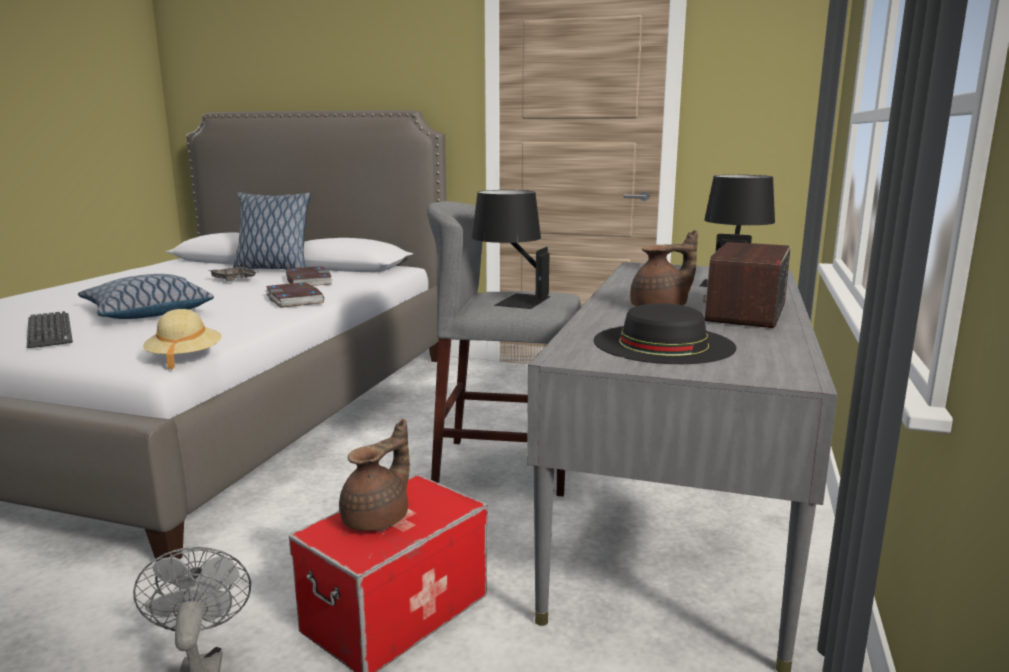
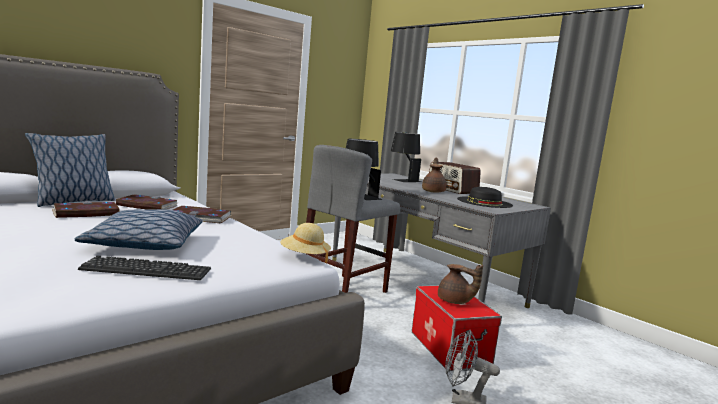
camera: 60 degrees left, 5 degrees down
grey tray [208,263,258,281] -> book [52,201,120,218]
brown teapot [339,419,410,531] -> brown teapot turned 150 degrees clockwise [438,264,483,304]

